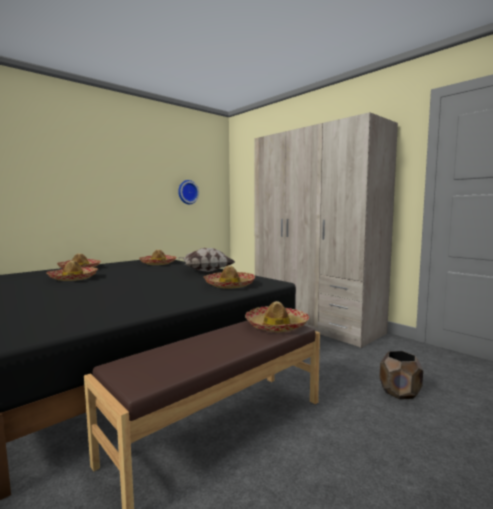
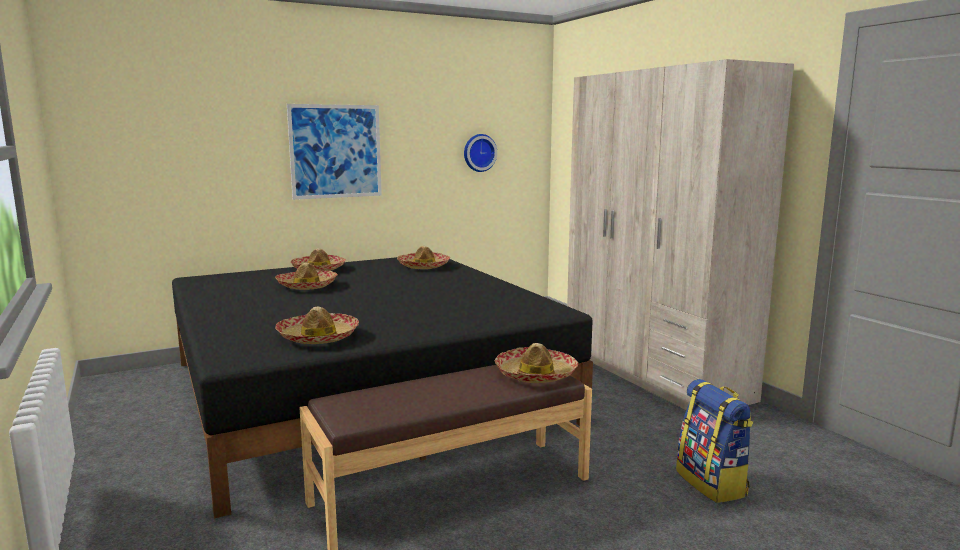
camera: 15 degrees right, 5 degrees up
pillow [179,248,235,272] -> none
hat [203,265,255,289] -> hat moved to [275,307,359,344]
brown planter [379,351,423,399] -> backpack [676,379,753,503]
none -> picture [287,104,382,200]

